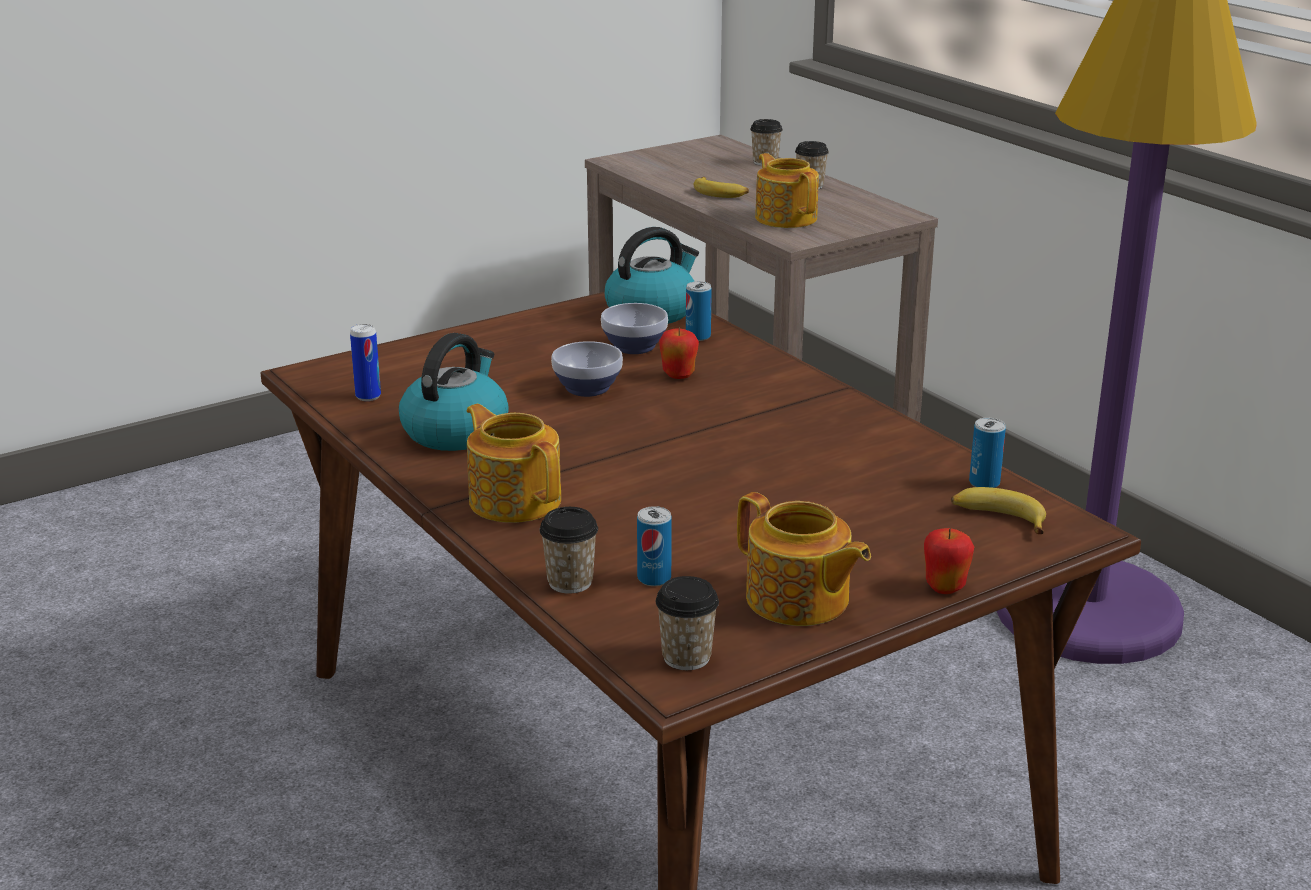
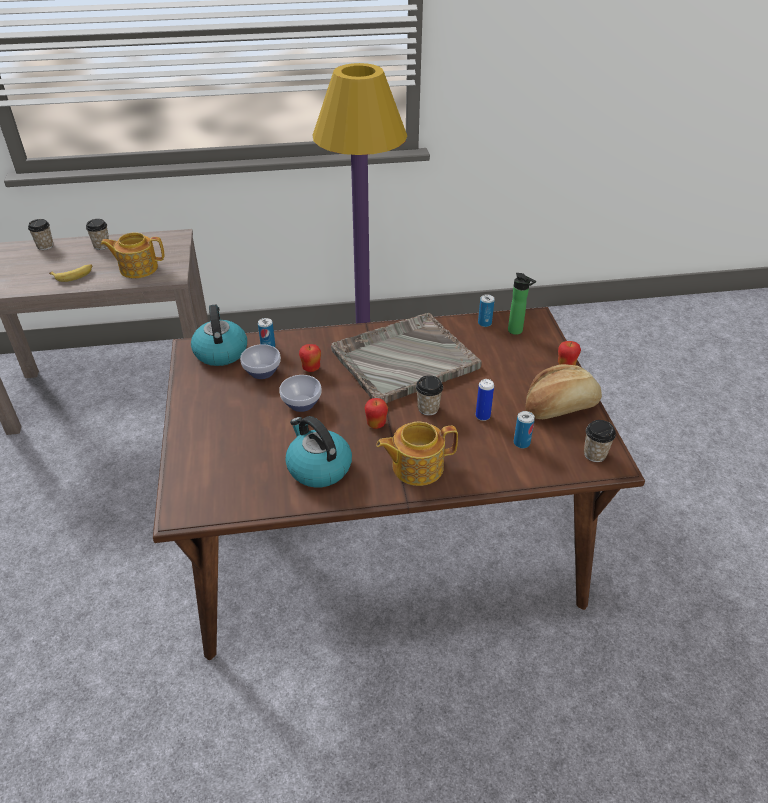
camera: 65 degrees left, 15 degrees up
can [350,324,381,401] -> can moved to [476,379,494,421]
cup [539,507,598,594] -> cup moved to [416,375,443,415]
teapot [737,492,871,626] -> bread [525,364,602,419]
banana [951,487,1046,534] -> bottle [508,273,536,335]
none -> grey tray [331,313,482,403]
none -> apple [365,398,388,429]

